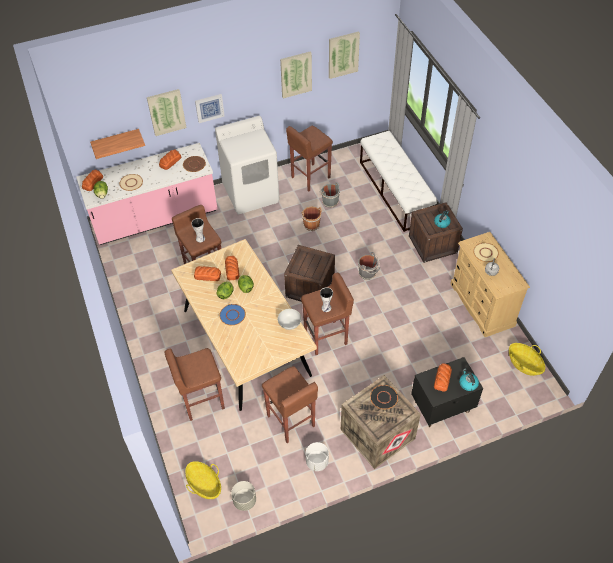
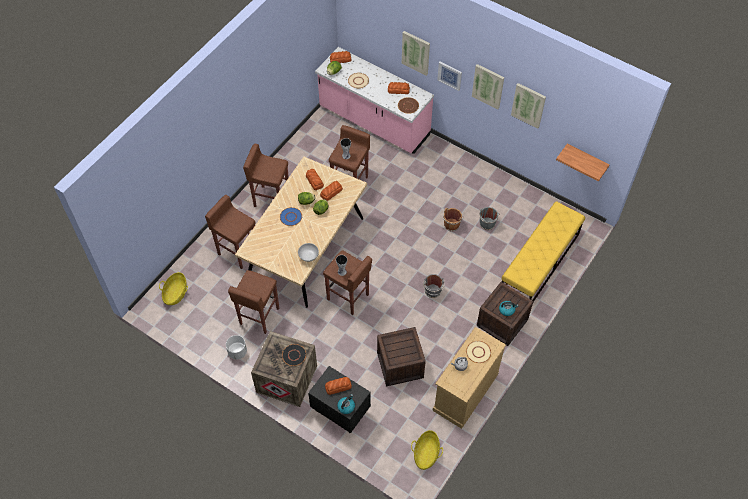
camera: 55 degrees right, 5 degrees up
shelf [90,129,145,159] -> shelf moved to [556,144,609,181]
white washing machine [215,116,279,215] -> none
grey planter [231,481,256,511] -> none
crate [284,245,335,301] -> crate moved to [377,327,426,386]
brown stool [286,126,333,192] -> brown stool moved to [243,144,289,207]
picture [329,31,360,79] -> picture moved to [472,64,504,110]
white bench [360,131,437,232] -> yellow bench [502,201,585,302]

